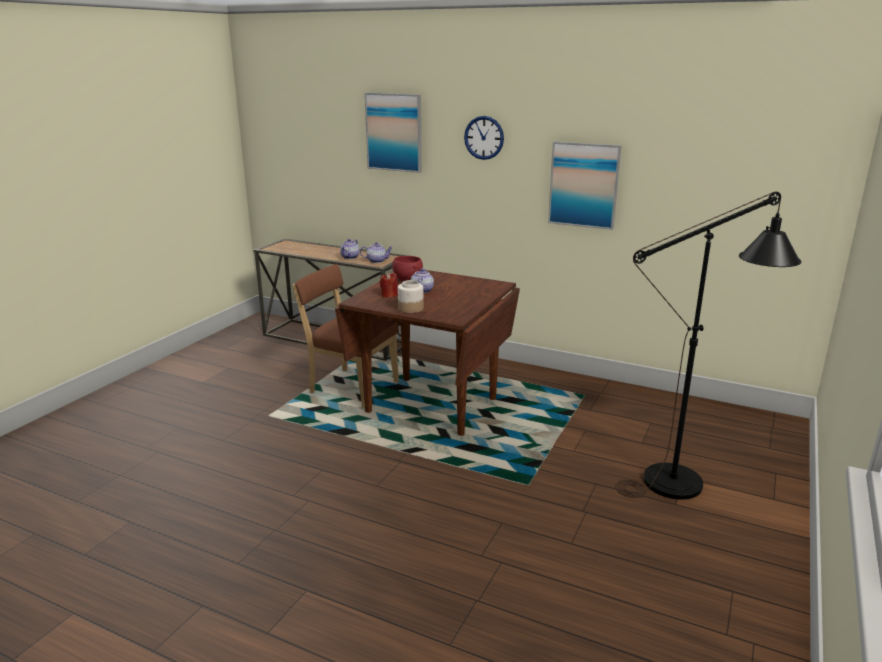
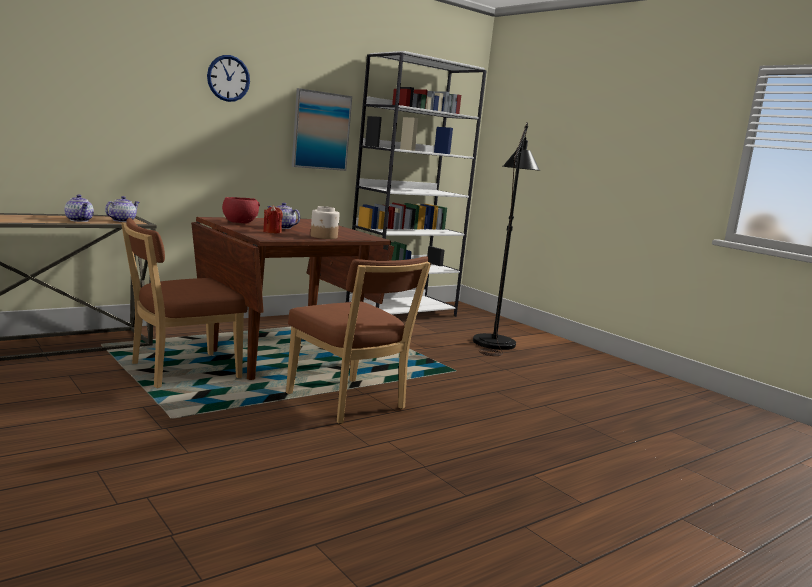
camera: 65 degrees left, 10 degrees down
picture [365,93,422,173] -> none
none -> brown chair [286,256,431,424]
none -> white bookcase [346,51,487,317]

